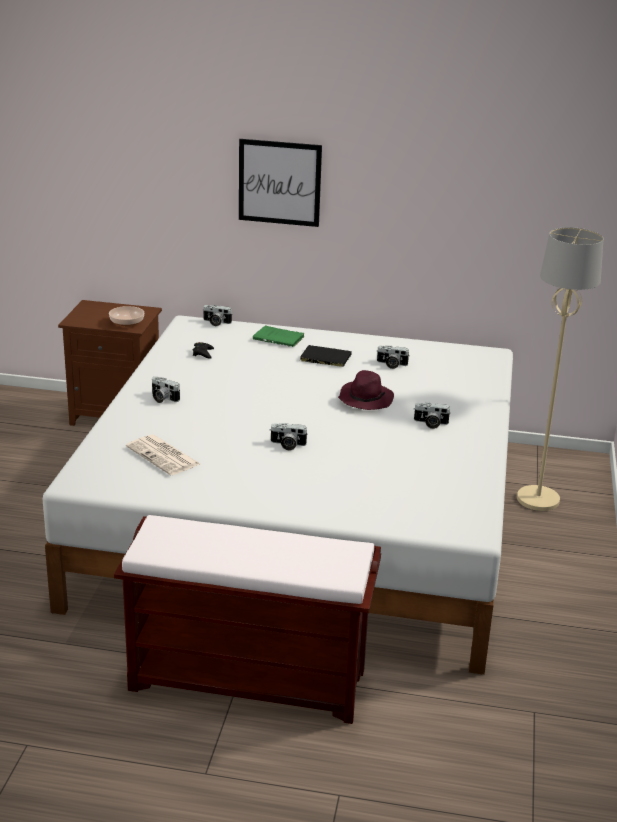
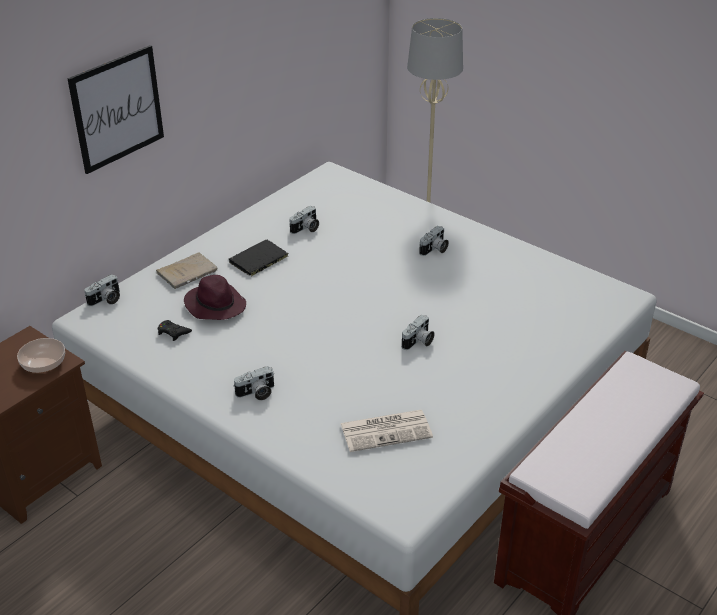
camera: 60 degrees left, 10 degrees up
green book [253,325,305,347] -> beige book [156,252,218,289]
purple hat [338,370,394,410] -> purple hat moved to [184,275,246,320]

